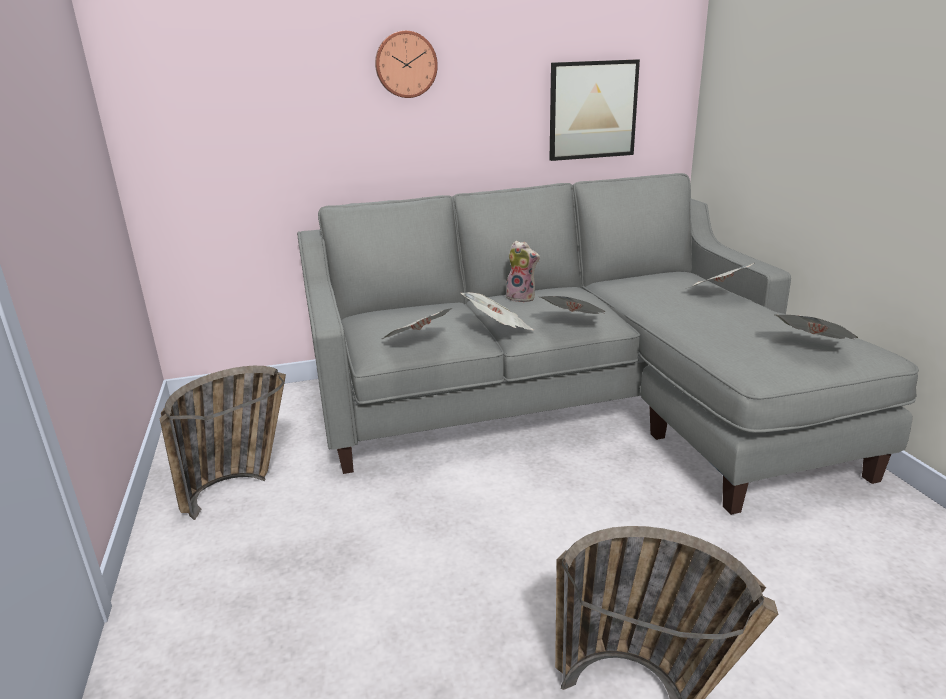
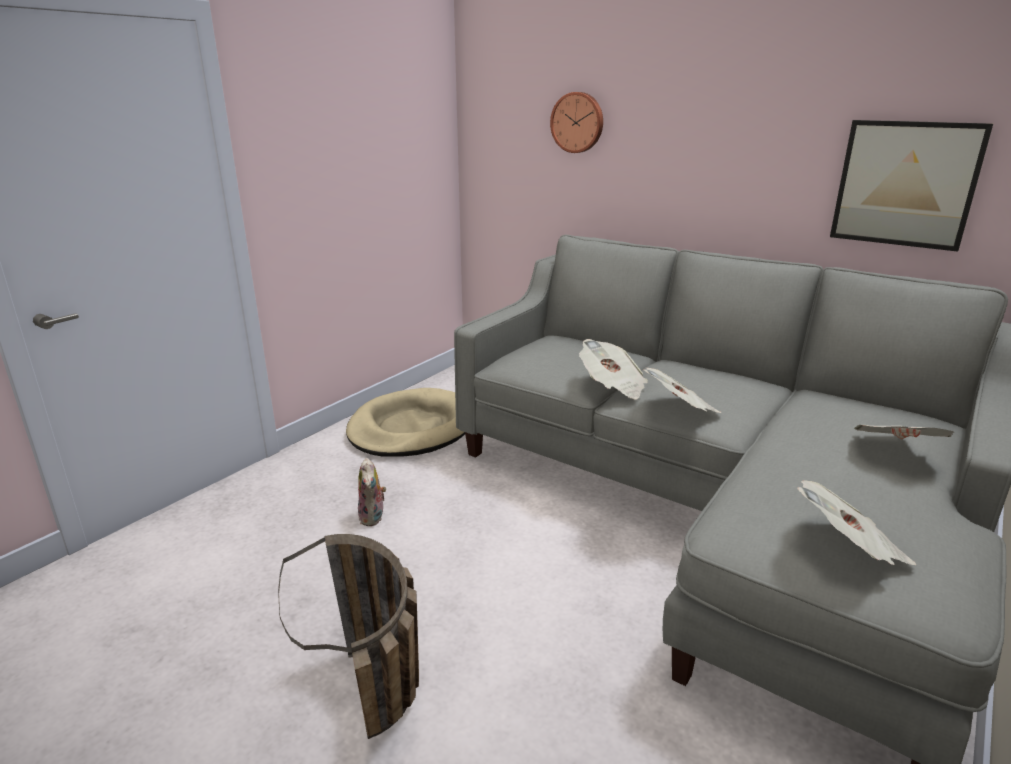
camera: 50 degrees right, 0 degrees up
basket [159,366,286,520] -> beige dog bed [346,388,465,457]
wall clock [375,31,438,98] -> wall clock moved to [550,92,603,153]
newspaper [382,308,452,339] -> none
plush toy [506,240,540,302] -> plush toy moved to [358,458,386,526]

